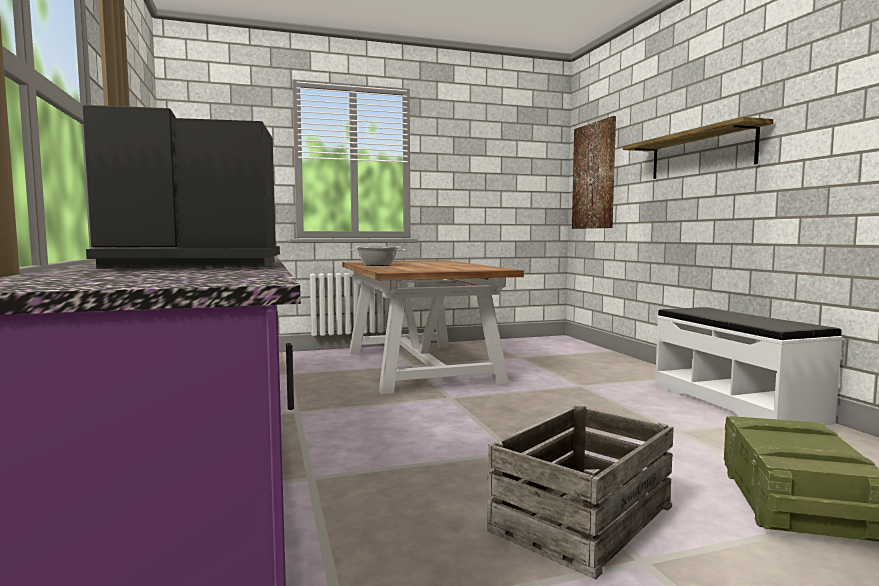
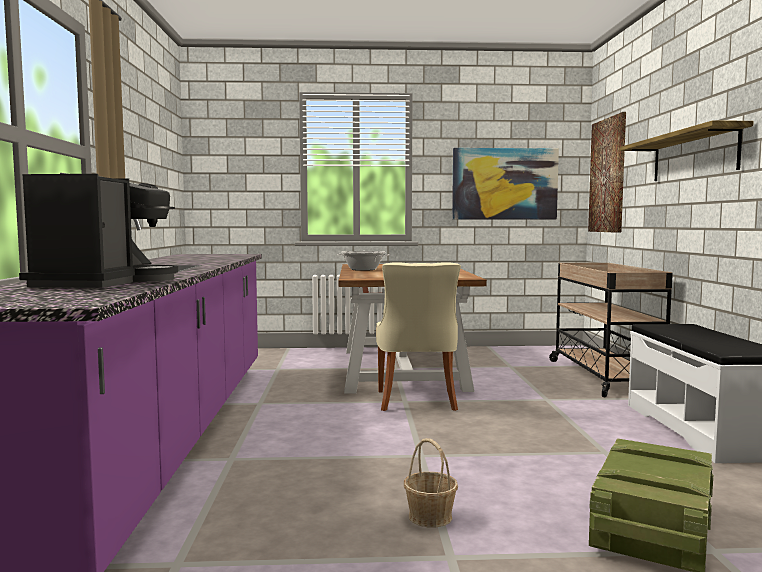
camera: 15 degrees right, 0 degrees up
coffee machine [83,105,280,269] -> coffee machine turned 90 degrees clockwise [19,173,178,288]
crate [487,405,674,579] -> basket [404,438,458,527]
none -> beige chair [376,262,461,411]
none -> picture [452,148,559,219]
none -> beige cart [549,263,673,397]

